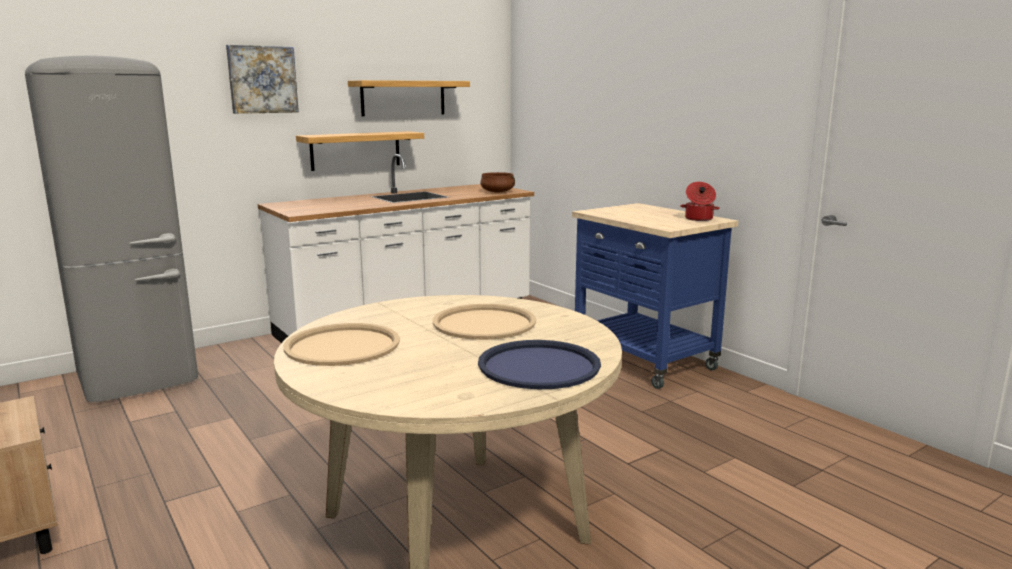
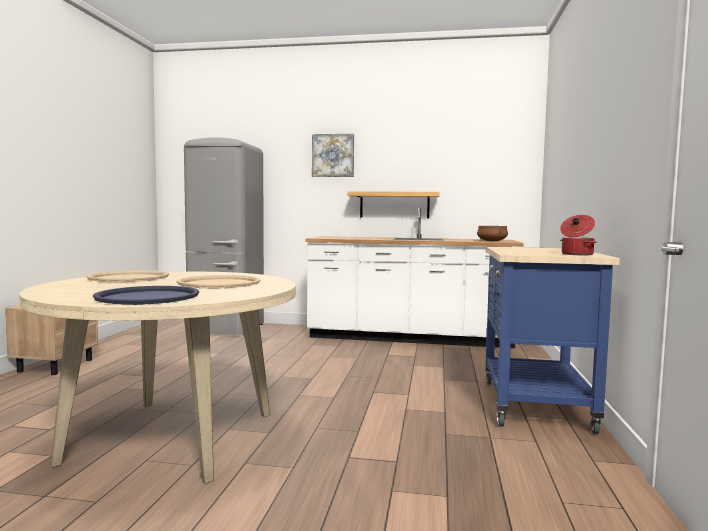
camera: 45 degrees right, 10 degrees down
shelf [348,80,470,116] -> none

